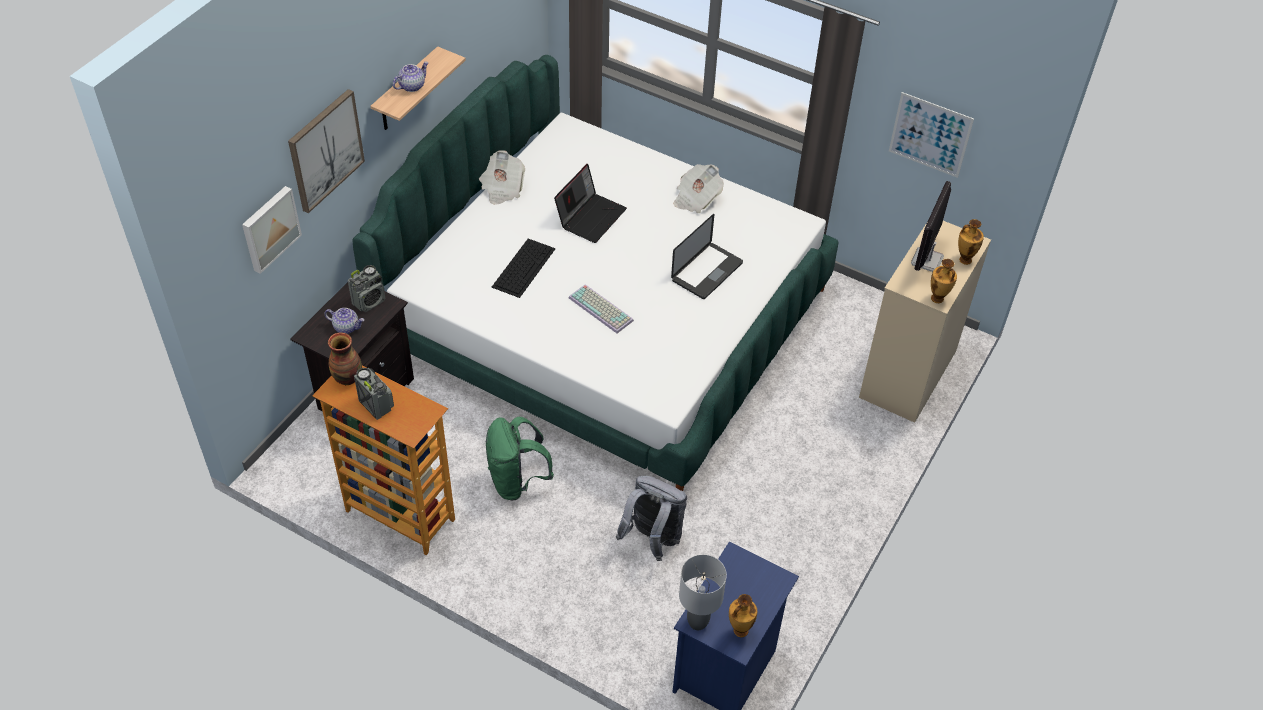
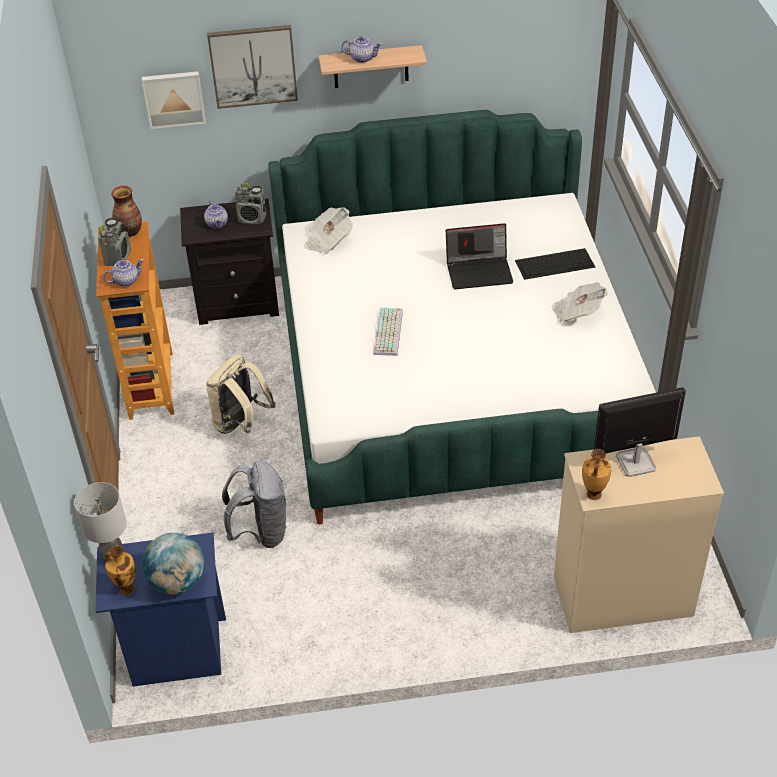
camera: 55 degrees right, 5 degrees down
newspaper [479,150,526,205] -> newspaper moved to [304,207,353,254]
green backpack [486,417,554,500] -> beige backpack [206,354,276,434]
keyboard [492,239,556,298] -> keyboard moved to [515,248,595,280]
laptop [671,214,743,299] -> none
picture [889,92,974,178] -> none
vase [958,219,984,265] -> none
none -> teapot [103,259,144,287]
none -> globe [142,533,204,595]

